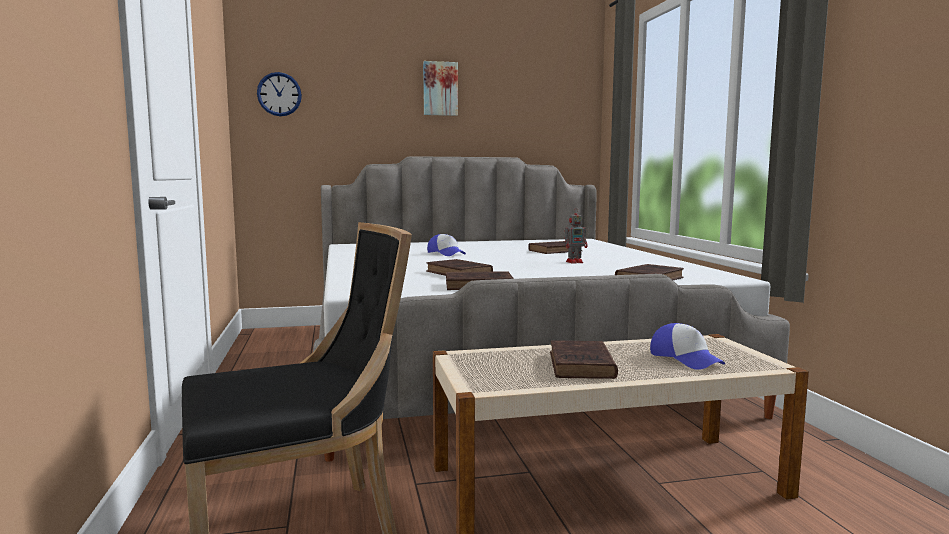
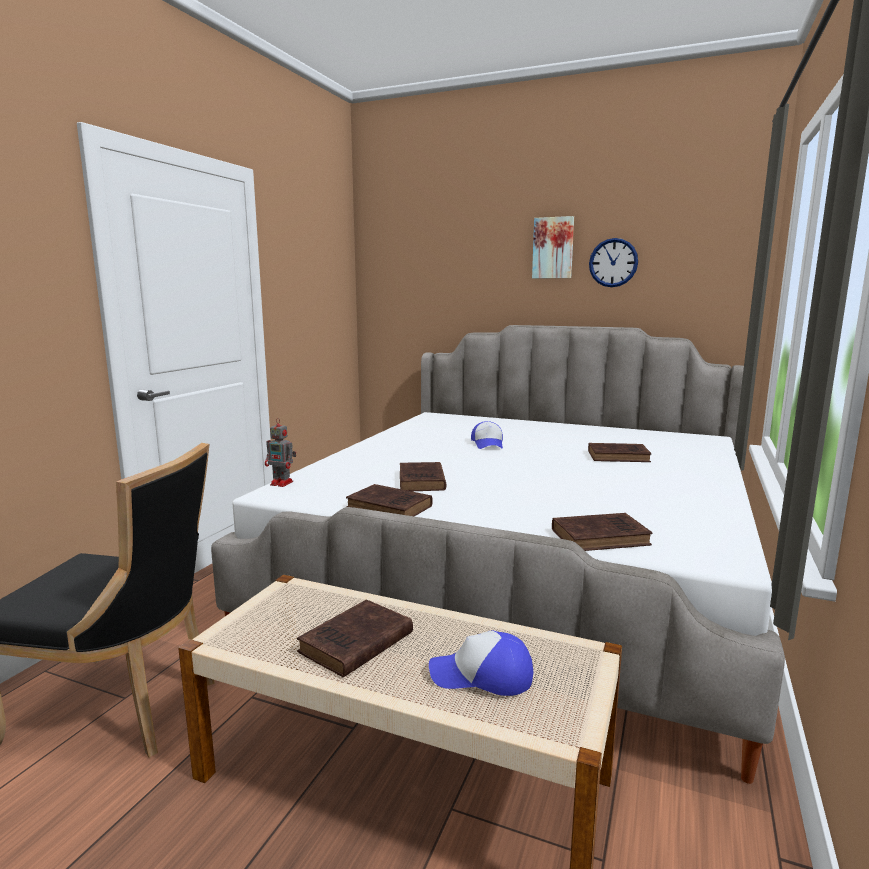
camera: 35 degrees right, 5 degrees up
wall clock [257,72,302,116] -> wall clock moved to [589,238,638,287]
toy robot [565,208,588,264] -> toy robot moved to [265,418,296,487]
cap [650,323,726,370] -> cap turned 90 degrees clockwise [429,631,533,696]

